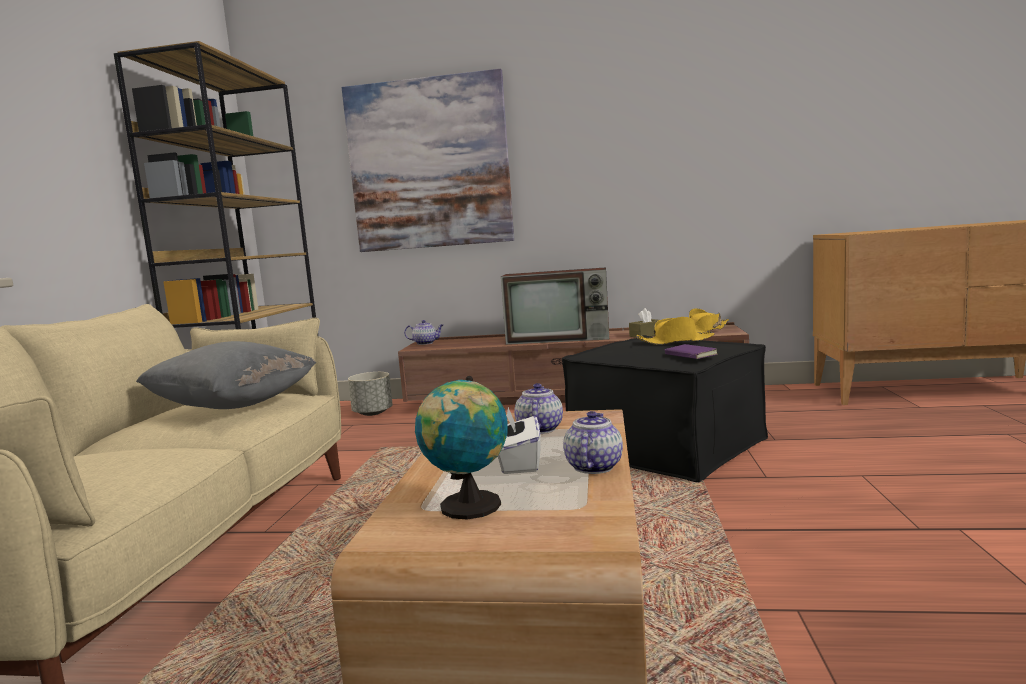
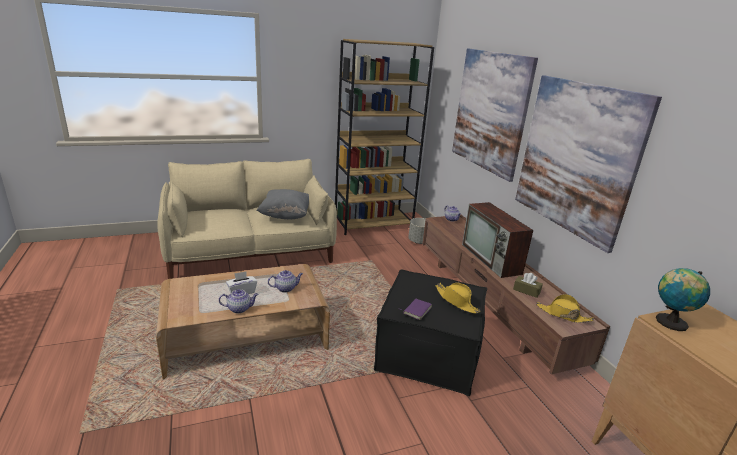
camera: 60 degrees right, 15 degrees up
globe [415,376,508,519] -> globe moved to [656,268,710,331]
none -> picture [515,76,662,253]

